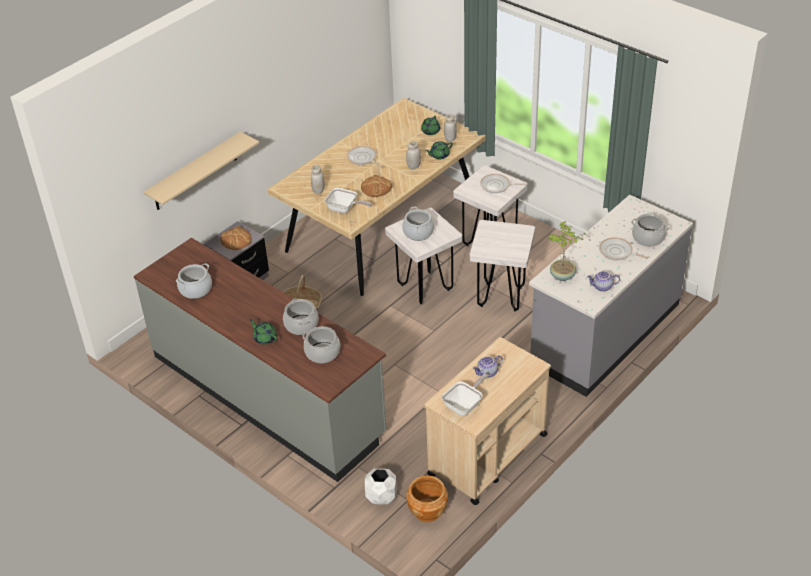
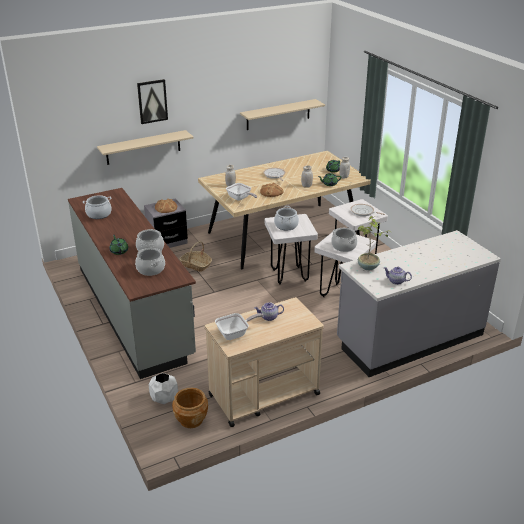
camera: 20 degrees right, 10 degrees down
frying pan [599,237,648,260] -> none
cooking pot [631,214,669,247] -> cooking pot moved to [331,228,357,252]
none -> picture [137,79,168,124]
none -> beige shelf [240,99,325,130]

